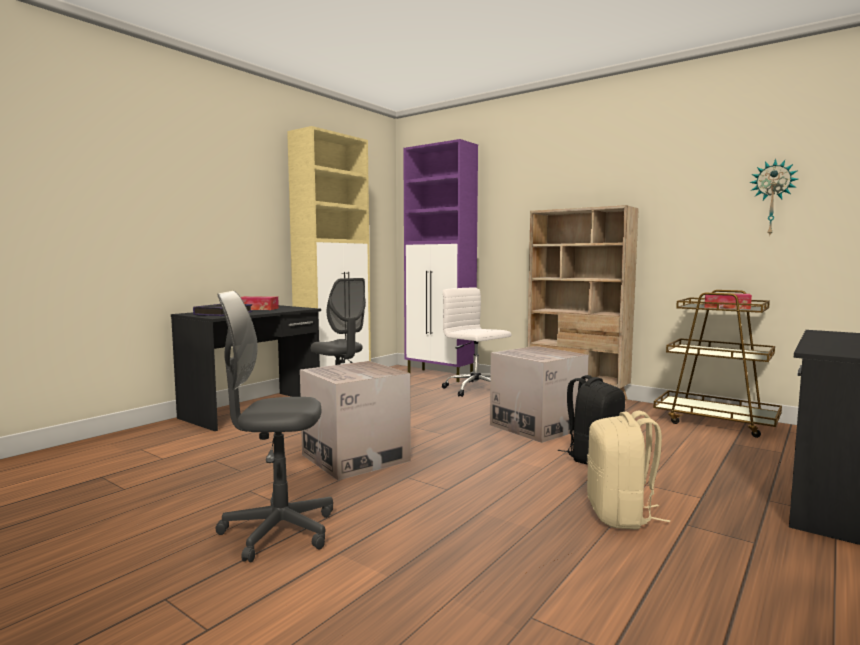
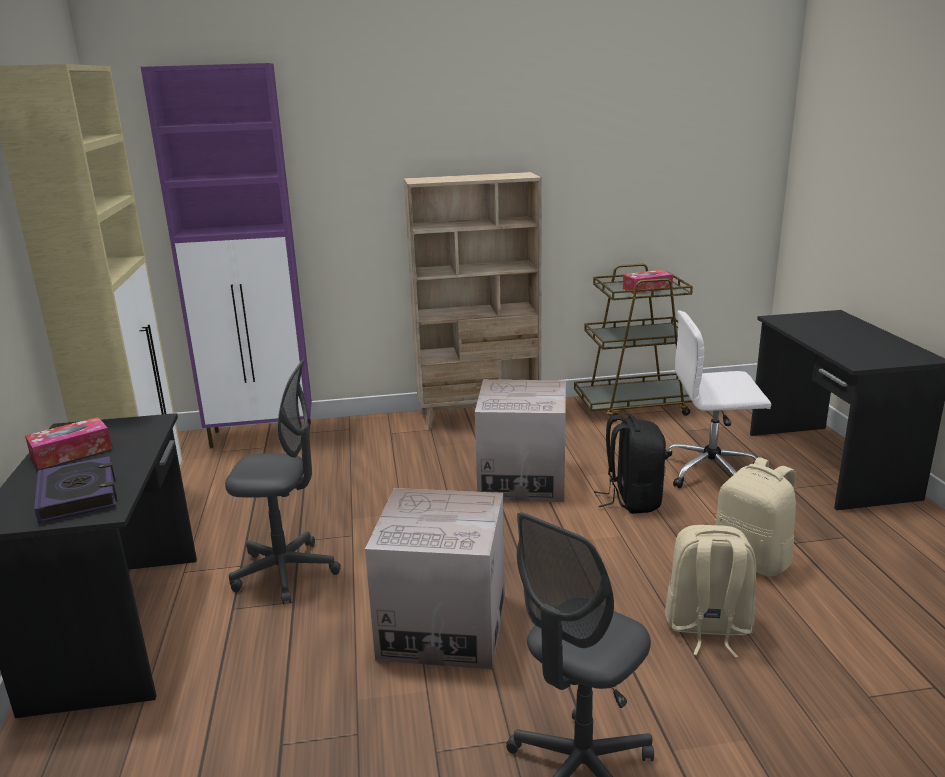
camera: 45 degrees left, 15 degrees up
white office chair [442,288,512,397] -> white office chair moved to [665,310,771,489]
wall clock [749,159,798,237] -> none
none -> beige backpack [665,525,756,658]

